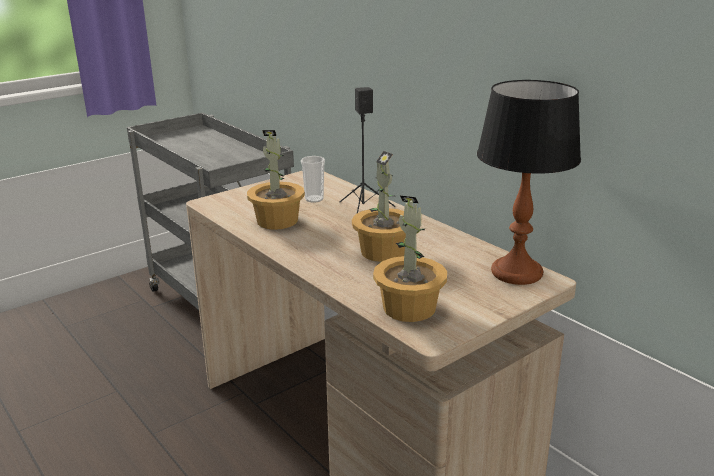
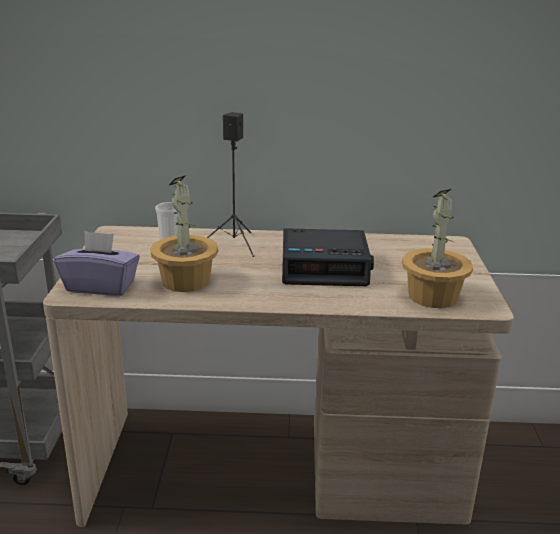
camera: 50 degrees left, 0 degrees up
potted plant [352,151,406,262] -> alarm clock [282,228,374,286]
table lamp [477,80,581,285] -> none
none -> purple tissue box [54,231,140,296]

